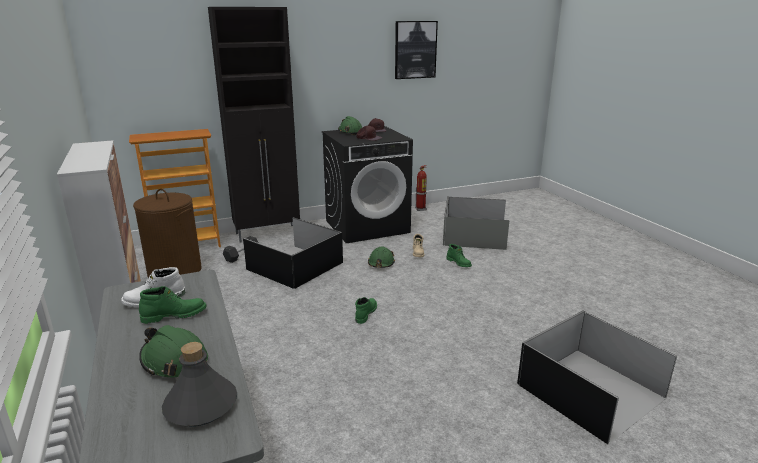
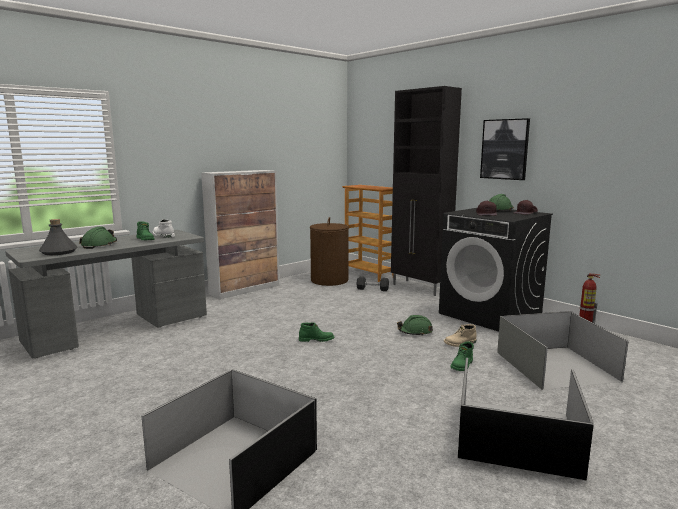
camera: 70 degrees right, 10 degrees down
black storage box [243,217,343,289] -> black storage box moved to [458,358,594,481]
picture [395,21,438,79] -> picture moved to [480,118,530,180]

